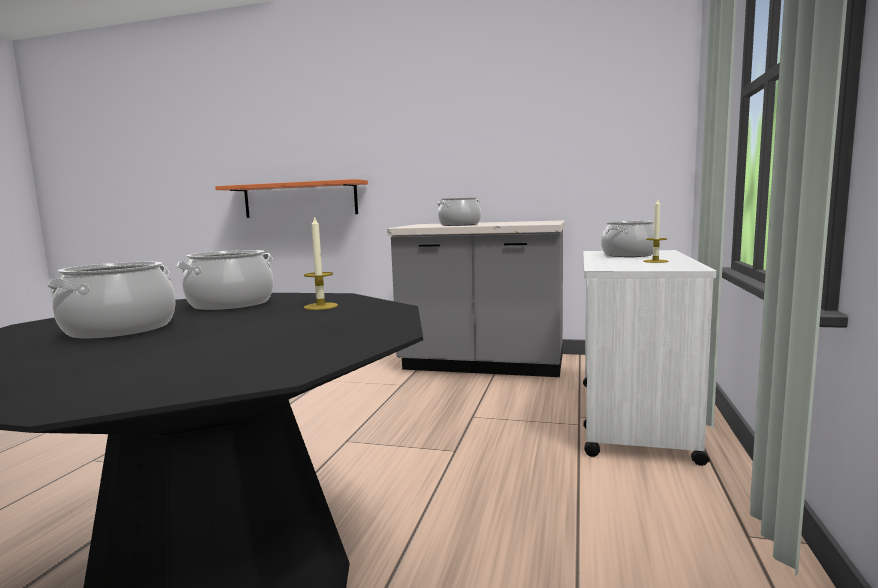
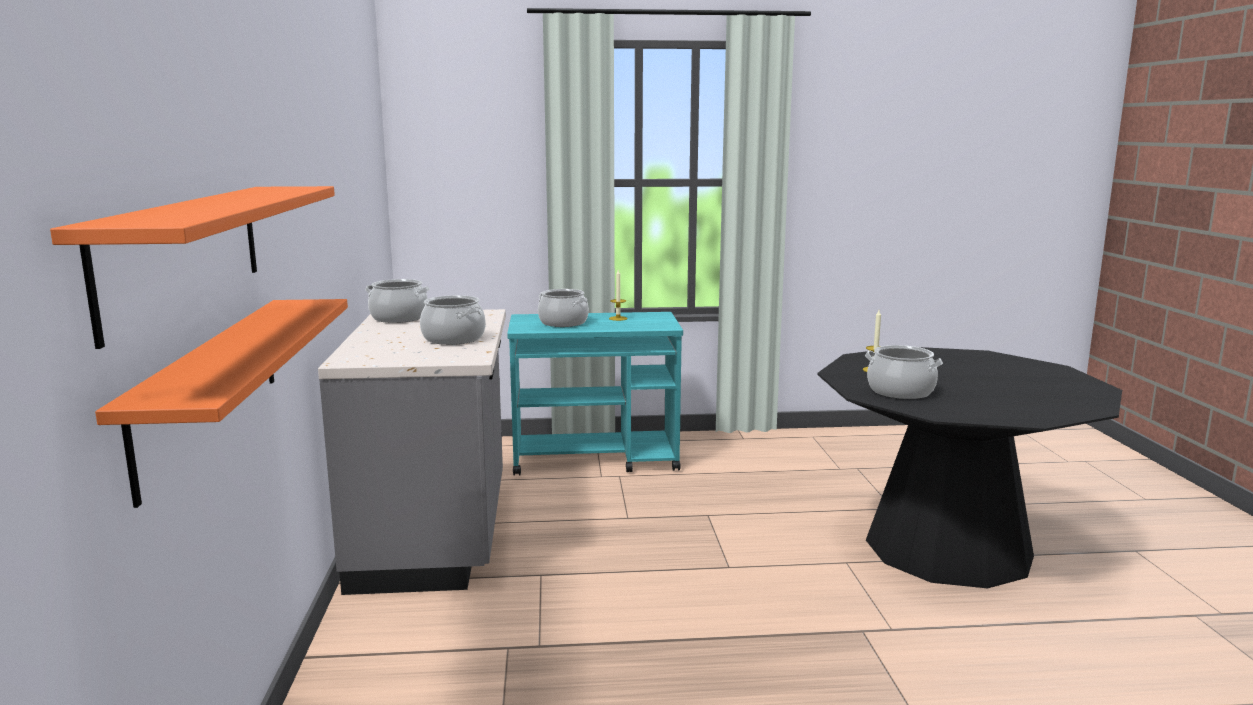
camera: 110 degrees left, 5 degrees up
cooking pot [47,262,176,339] -> cooking pot moved to [365,279,430,323]
white cart [583,250,716,466] -> turquoise cart [507,312,683,476]
none -> orange shelf [50,186,335,349]

